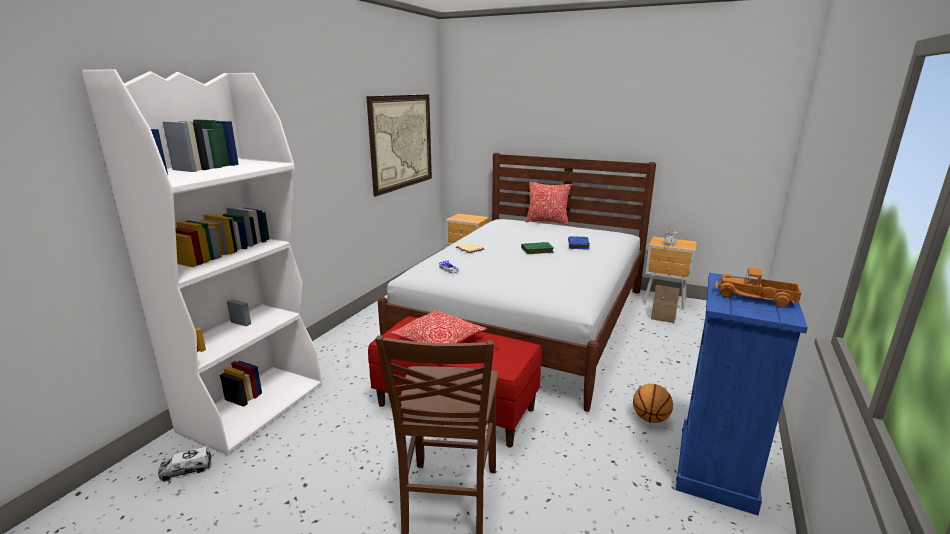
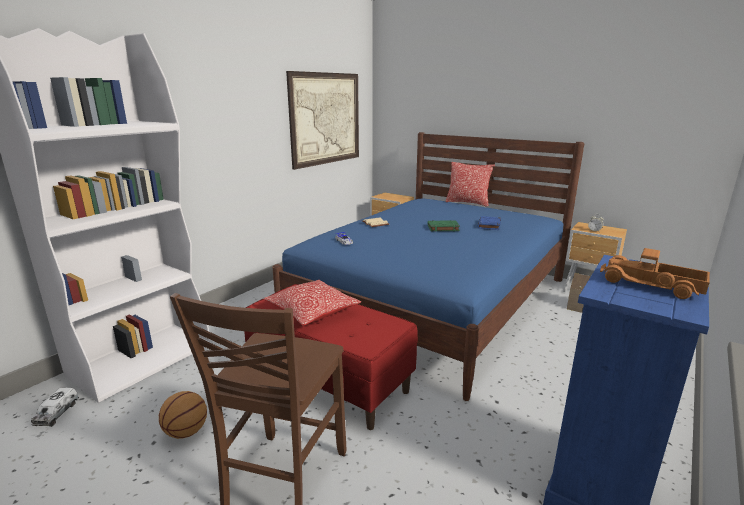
camera: 10 degrees right, 0 degrees up
toy truck [158,447,212,482] -> toy truck turned 75 degrees counterclockwise [31,387,79,427]
white bed [378,153,656,412] -> blue bed [272,132,584,401]
basketball [633,384,673,423] -> basketball moved to [159,391,207,439]

